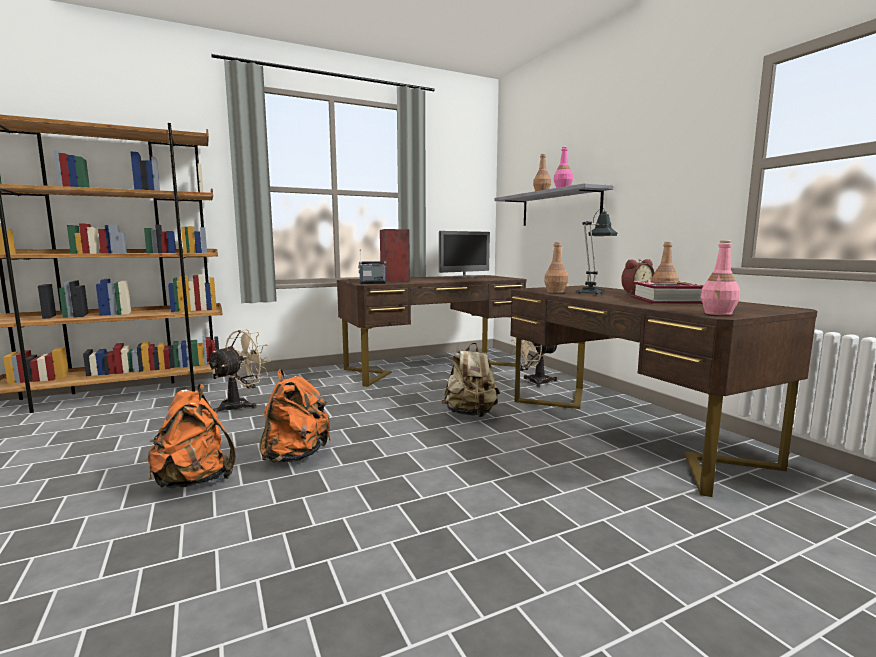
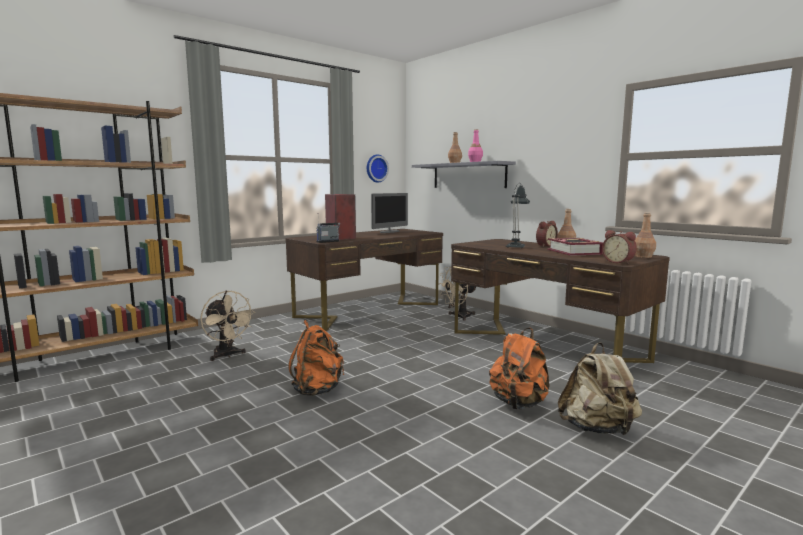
camera: 15 degrees left, 0 degrees up
orange backpack [148,384,236,488] -> orange backpack moved to [489,328,549,409]
beige fan [207,329,271,413] -> beige fan turned 120 degrees clockwise [200,290,255,361]
beige backpack [442,343,500,417] -> beige backpack moved to [558,342,642,435]
brown bottle [544,242,568,293] -> brown bottle moved to [635,212,656,258]
pink bottle [701,240,740,315] -> alarm clock [602,230,637,264]
none -> wall clock [367,154,389,183]

